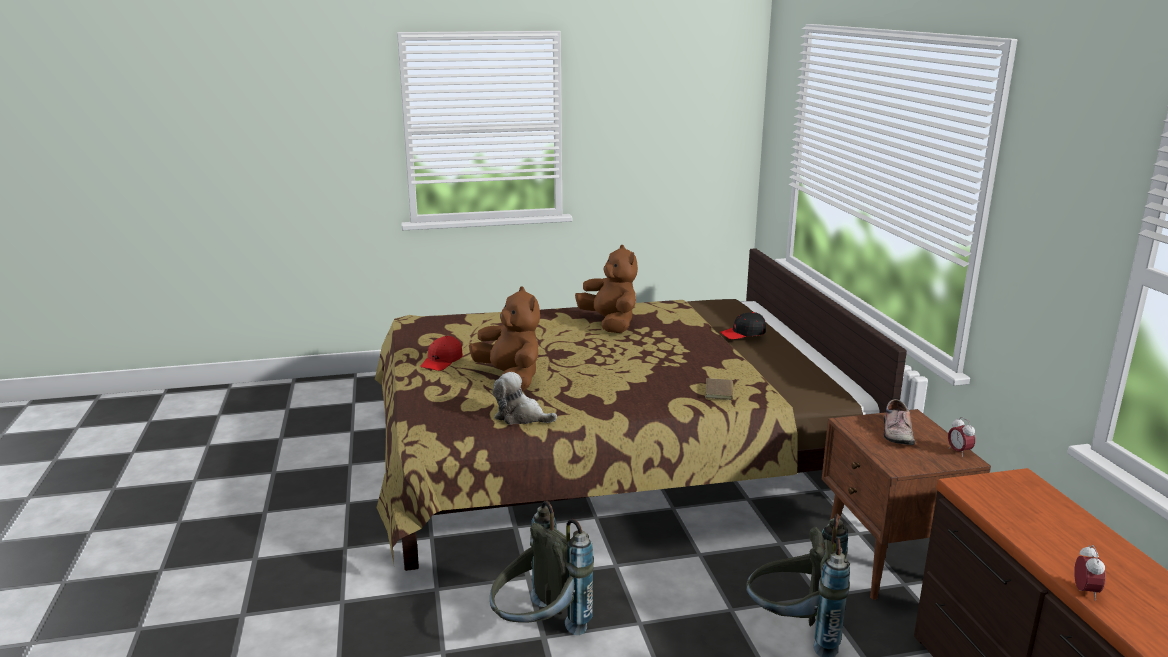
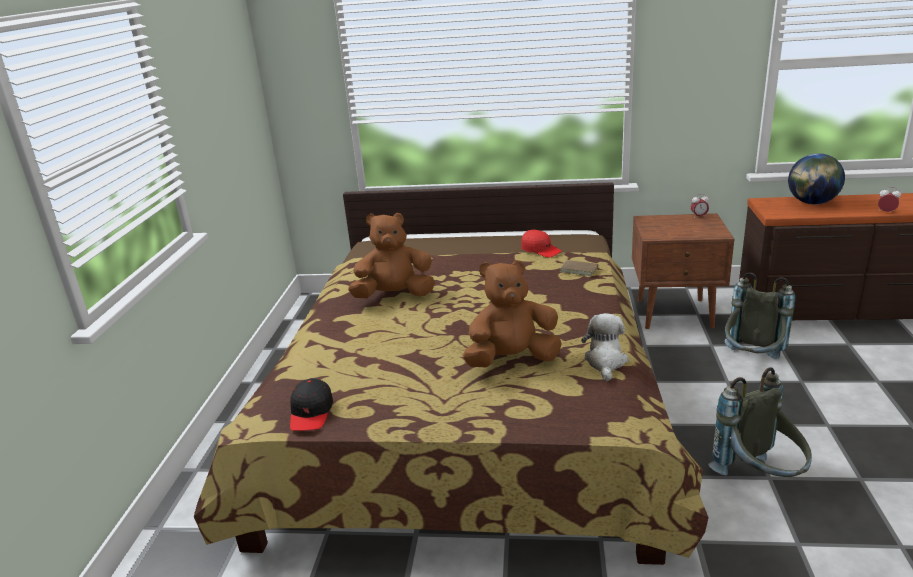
camera: 70 degrees left, 5 degrees up
red cap [420,336,463,371] -> red cap moved to [521,229,562,258]
plush toy [493,372,557,425] -> plush toy turned 150 degrees clockwise [581,313,628,381]
black cap [720,312,766,339] -> black cap moved to [290,378,333,431]
shoe [884,399,915,445] -> none
none -> globe [788,153,845,204]

